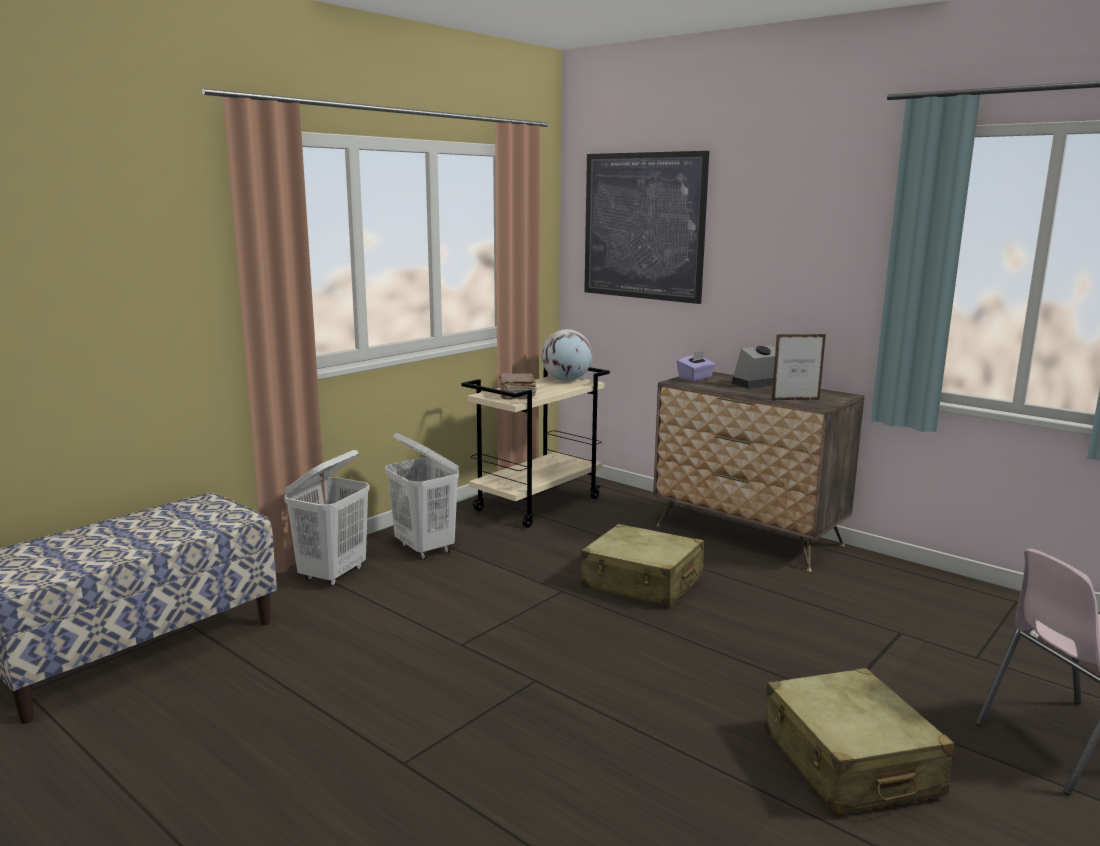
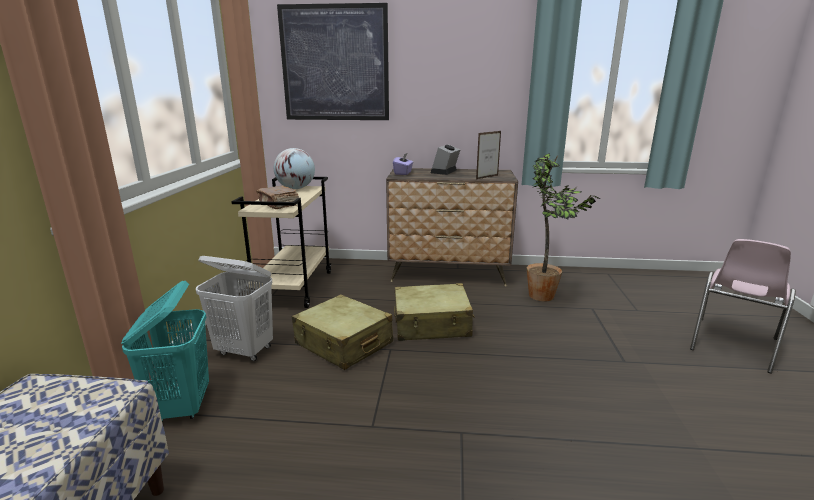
camera: 35 degrees left, 5 degrees up
white laundry basket [284,450,370,586] -> turquoise laundry basket [121,281,209,421]
beige suitcase [765,668,954,815] -> beige suitcase moved to [292,294,393,370]
none -> potted plant [527,153,601,302]

